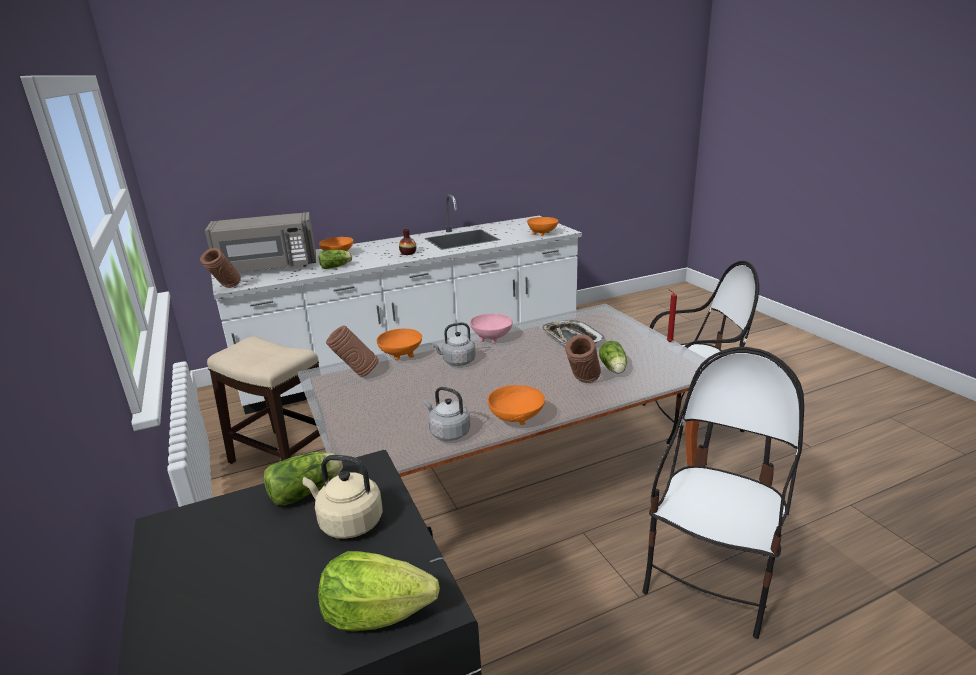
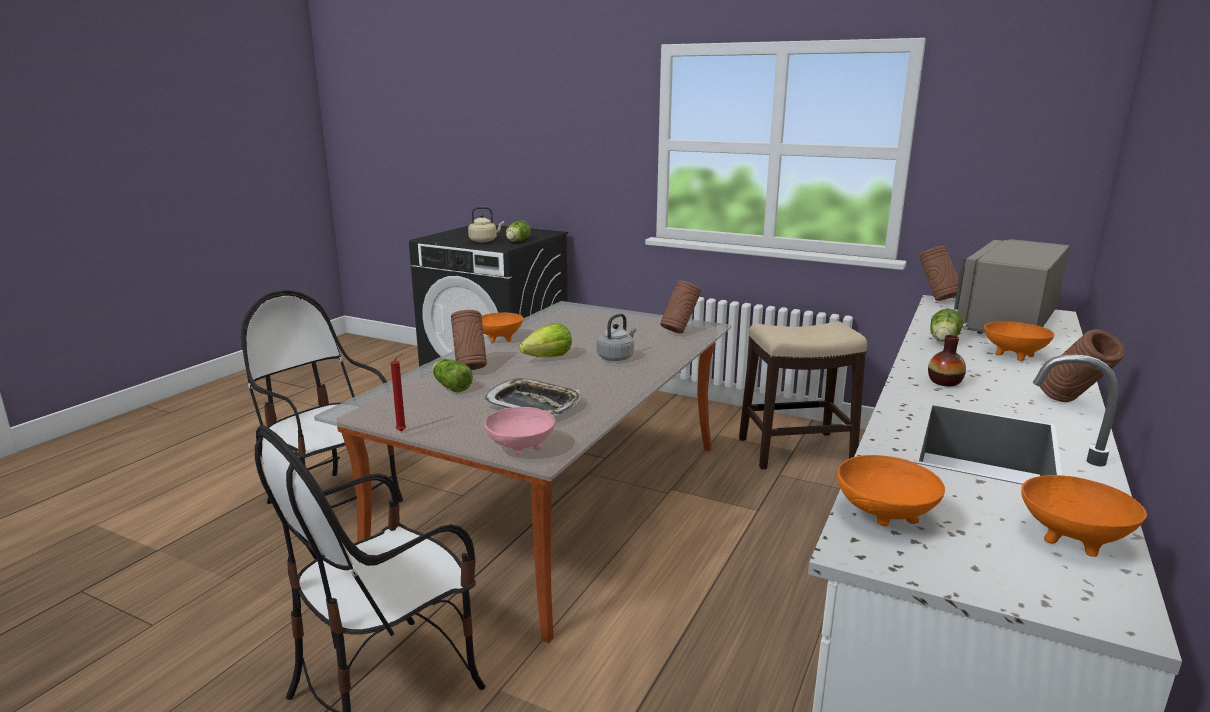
camera: 140 degrees right, 5 degrees down
lettuce [318,551,440,632] -> lettuce moved to [519,323,572,357]
orange bowl [377,329,422,360] -> orange bowl moved to [1021,475,1147,557]
grey kettle [424,387,471,441] -> none
pink bowl [470,313,513,343] -> pink bowl moved to [484,407,555,455]
chair [642,347,804,639] -> chair turned 135 degrees clockwise [241,290,403,508]
none -> brown vase [1040,330,1125,402]

